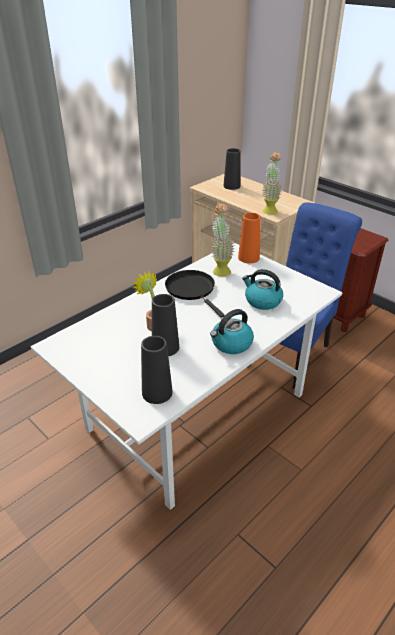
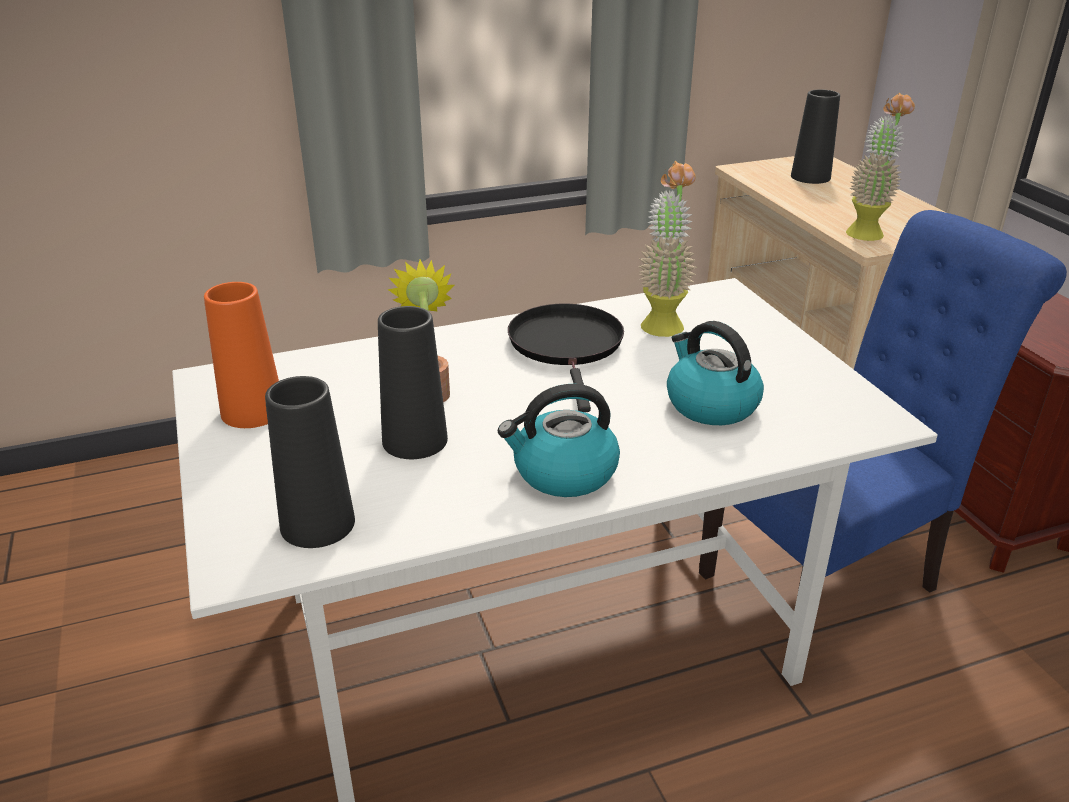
camera: 25 degrees right, 5 degrees down
orange vase [238,213,261,263] -> orange vase moved to [204,282,279,428]

